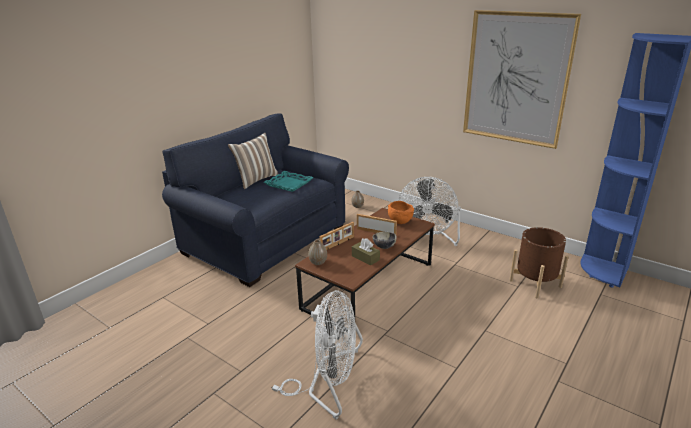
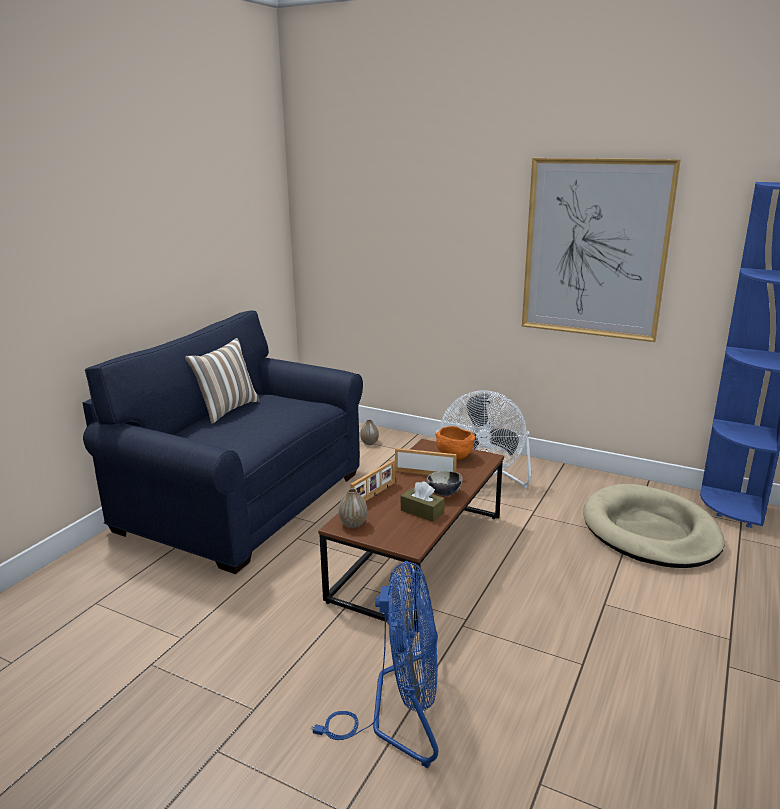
camera: 10 degrees left, 5 degrees down
turquoise tray [264,171,314,192] -> none
white fan [271,290,363,420] -> blue fan [311,561,438,769]
brown planter [509,227,569,298] -> beige dog bed [583,484,725,568]

